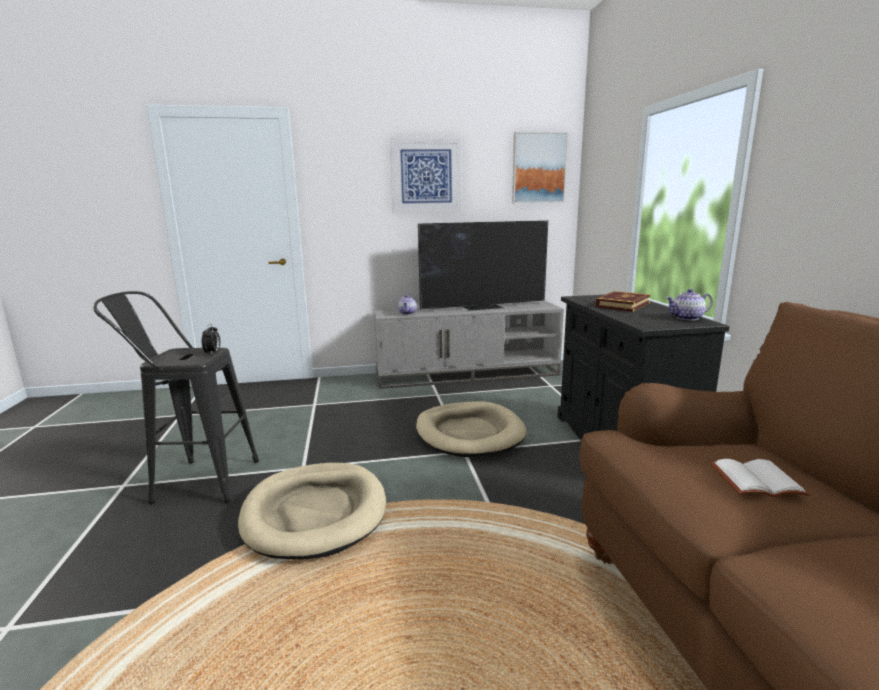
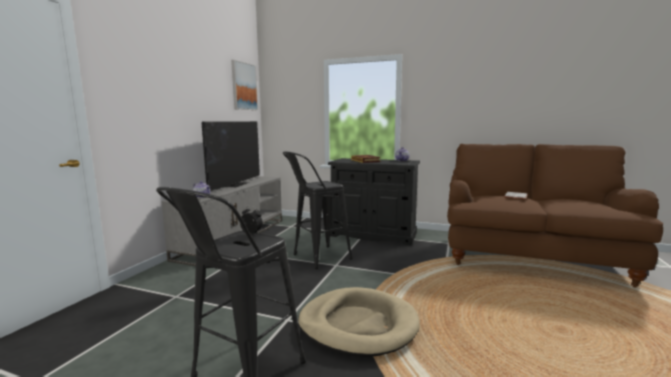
camera: 60 degrees left, 5 degrees down
picture [390,138,461,213] -> none
beige dog bed [416,401,527,457] -> black stool [283,151,352,269]

